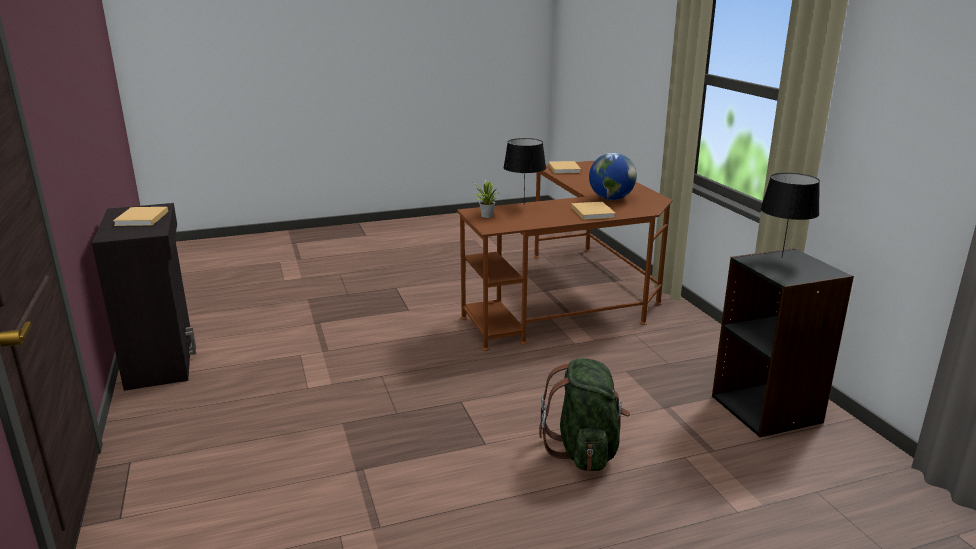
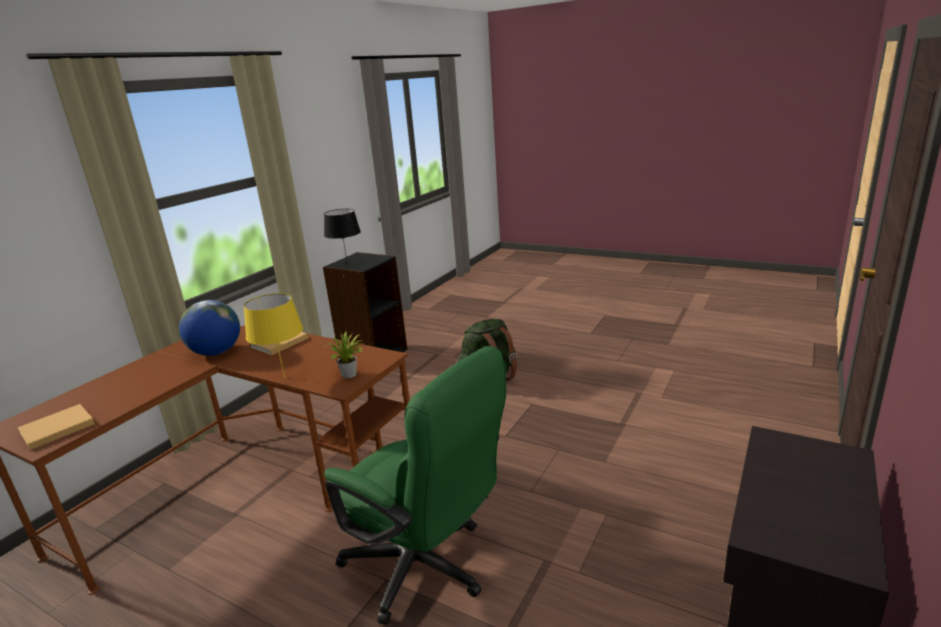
camera: 130 degrees left, 0 degrees up
beige book [113,207,168,226] -> none
black table lamp [503,138,546,198] -> yellow table lamp [244,293,303,377]
none -> green office chair [324,346,506,625]

